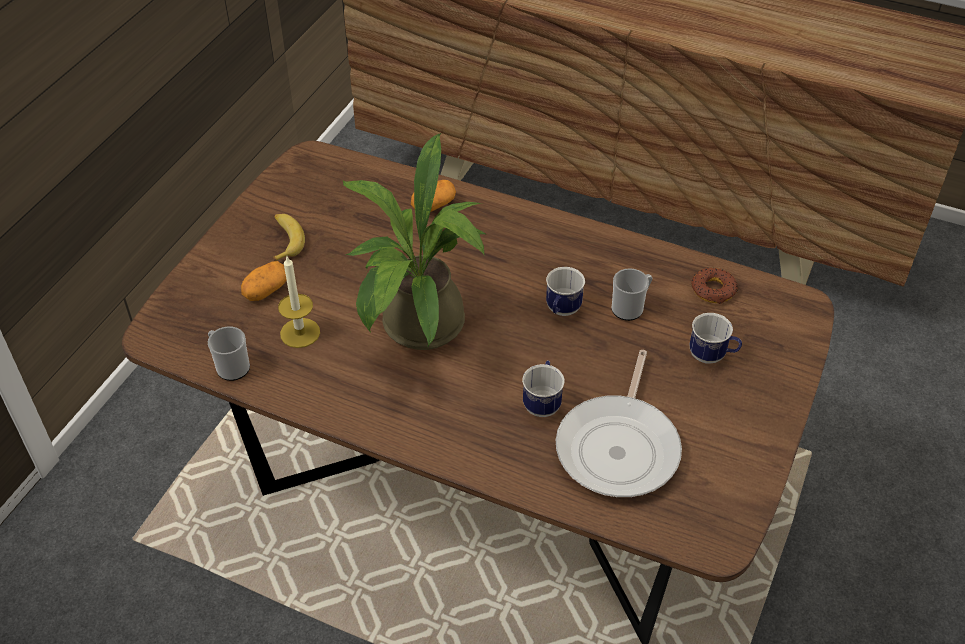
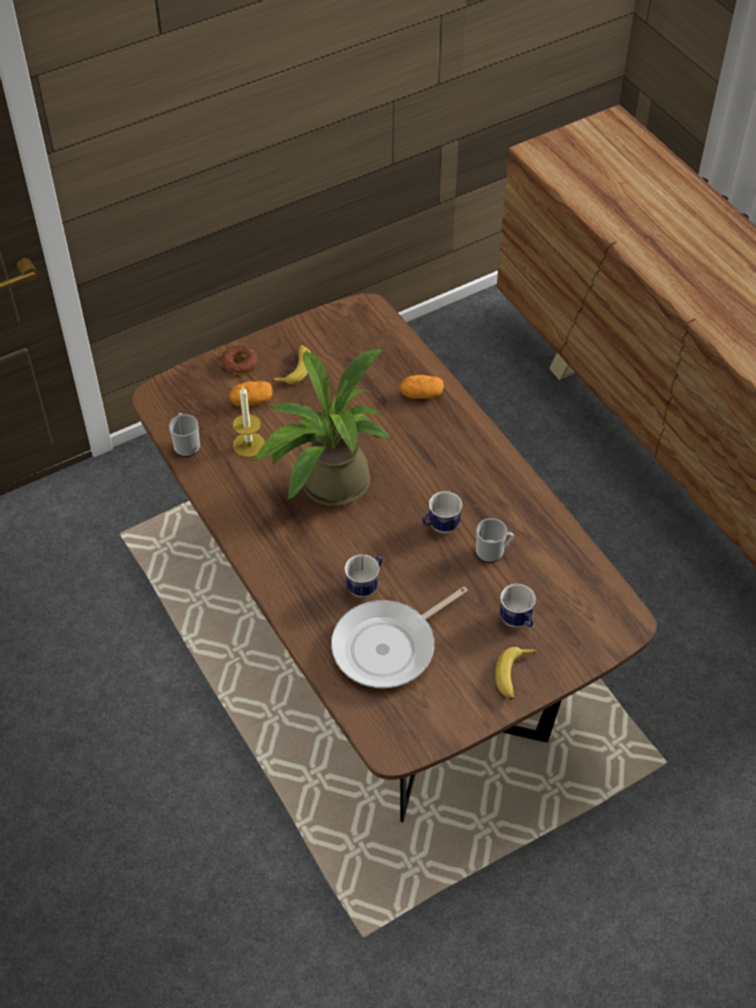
camera: 35 degrees right, 5 degrees up
donut [691,267,738,304] -> donut moved to [221,345,258,375]
none -> banana [495,647,536,700]

